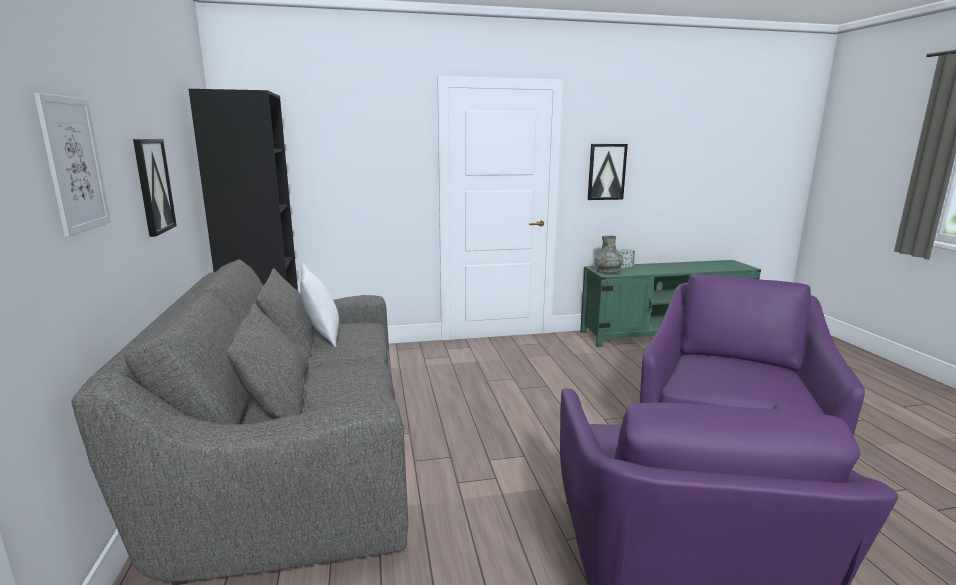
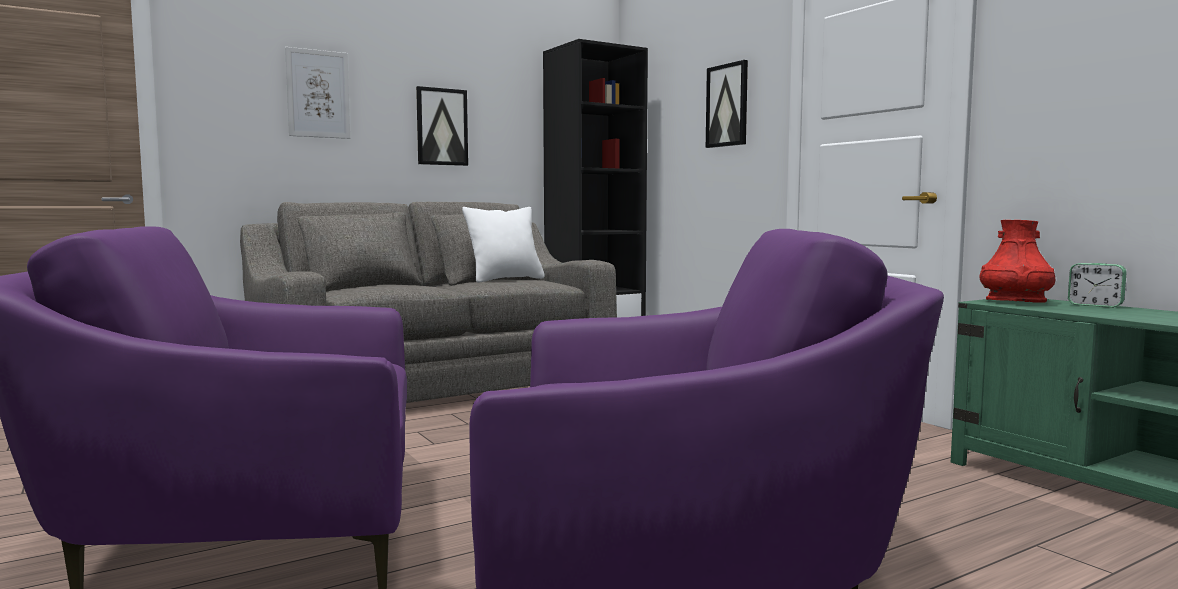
camera: 70 degrees right, 10 degrees down
picture [588,144,628,200] -> picture moved to [706,60,748,148]
grey vase [594,236,624,273] -> red vase [979,220,1055,303]

